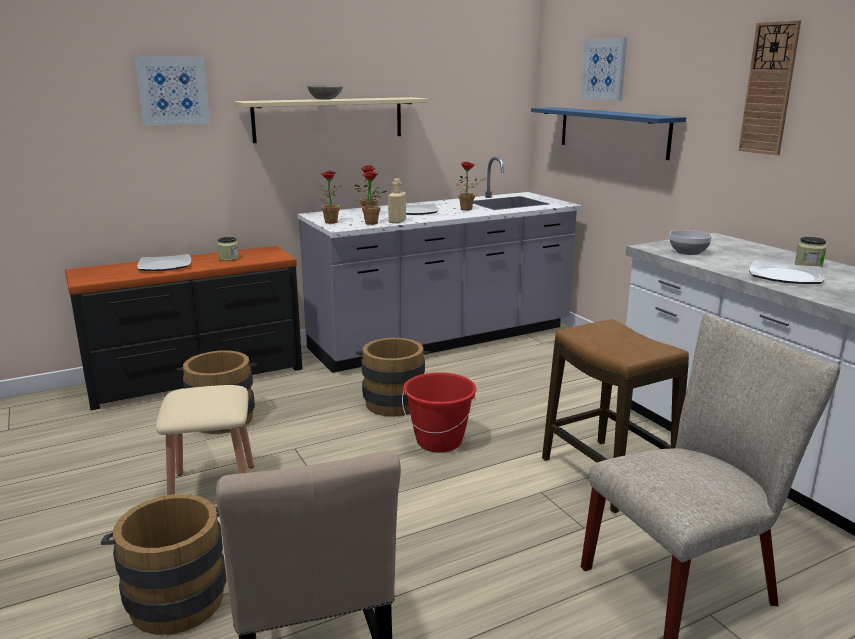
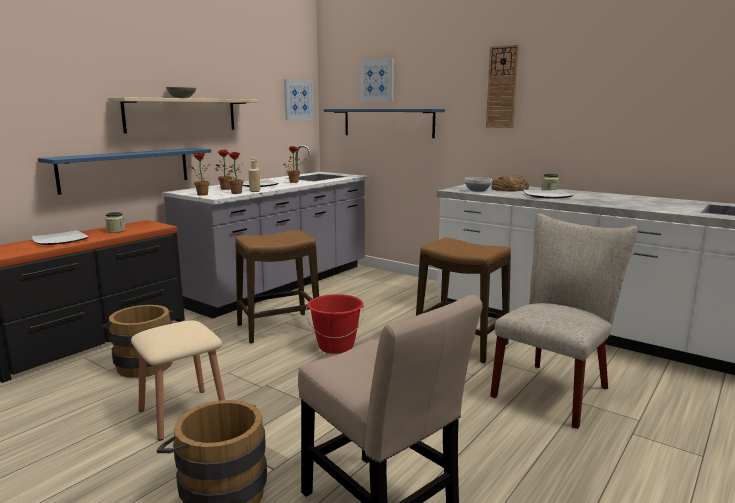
camera: 25 degrees left, 5 degrees down
picture [134,56,210,126] -> picture moved to [284,79,314,120]
brown bucket [356,338,430,417] -> stool [235,230,319,344]
none -> blue shelf [38,148,211,195]
none -> bread [491,175,529,192]

